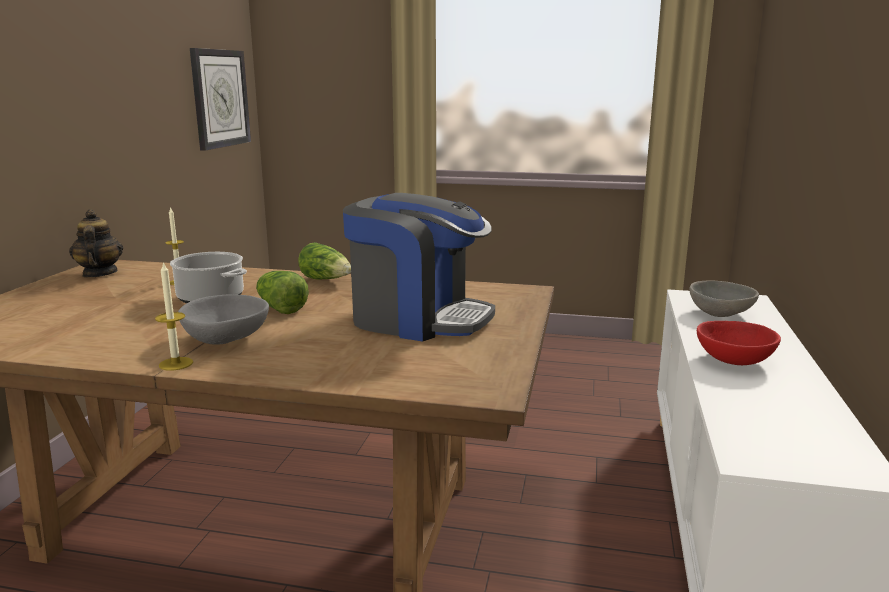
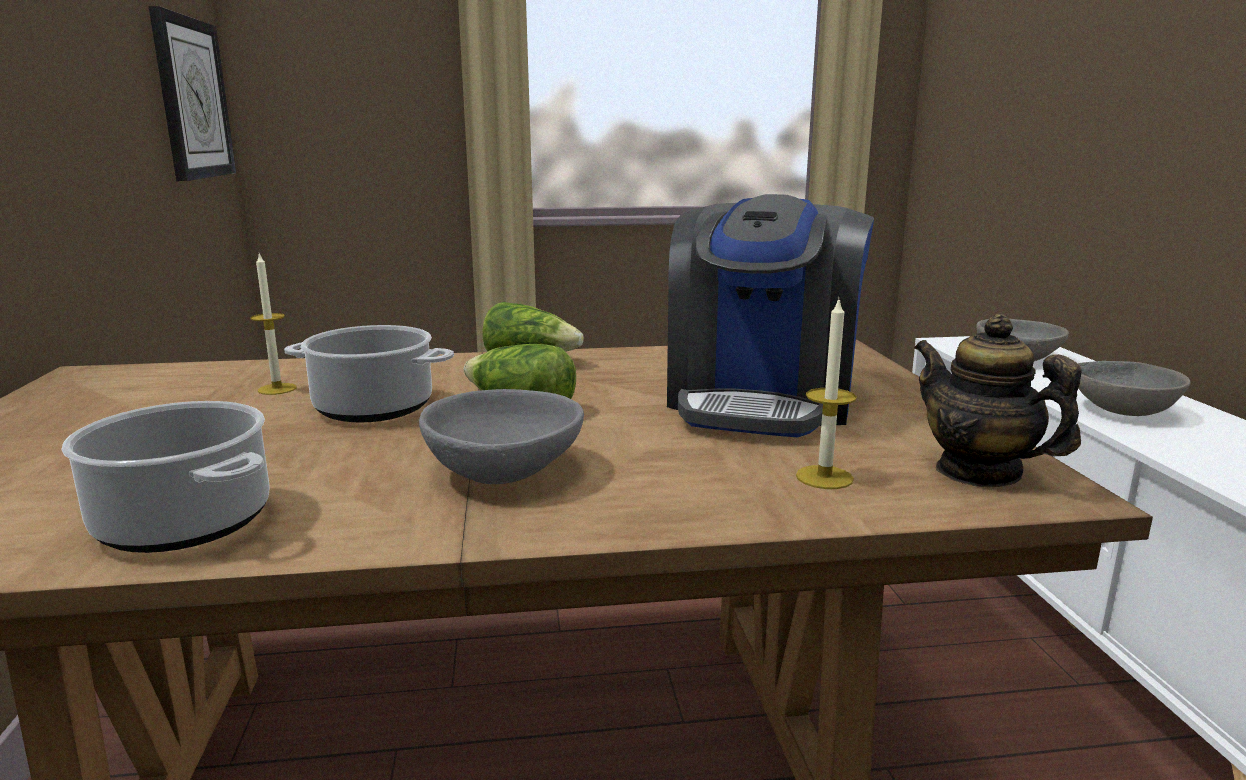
camera: 20 degrees left, 0 degrees up
teapot [69,209,124,278] -> teapot moved to [915,314,1081,487]
candle [155,261,193,371] -> candle moved to [796,300,857,489]
coffee machine [343,193,495,341] -> coffee machine turned 105 degrees clockwise [667,194,874,437]
red bowl [697,321,781,365] -> grey bowl [1078,361,1191,416]
none -> cooking pot [61,401,270,553]

